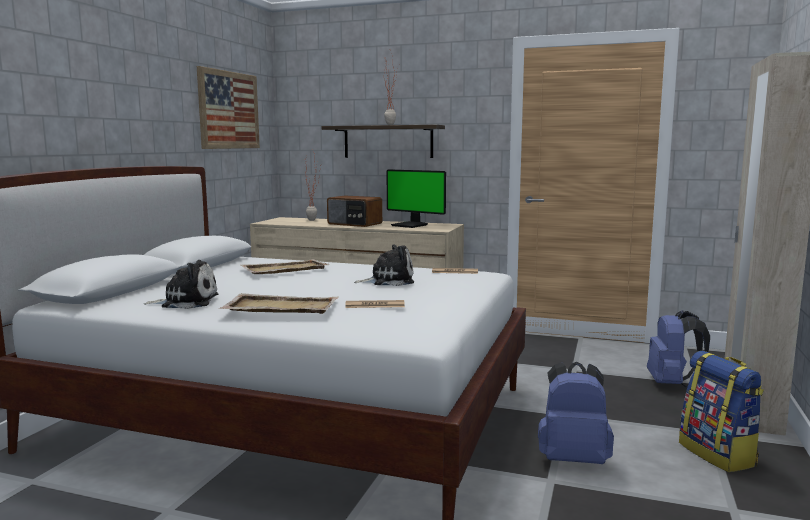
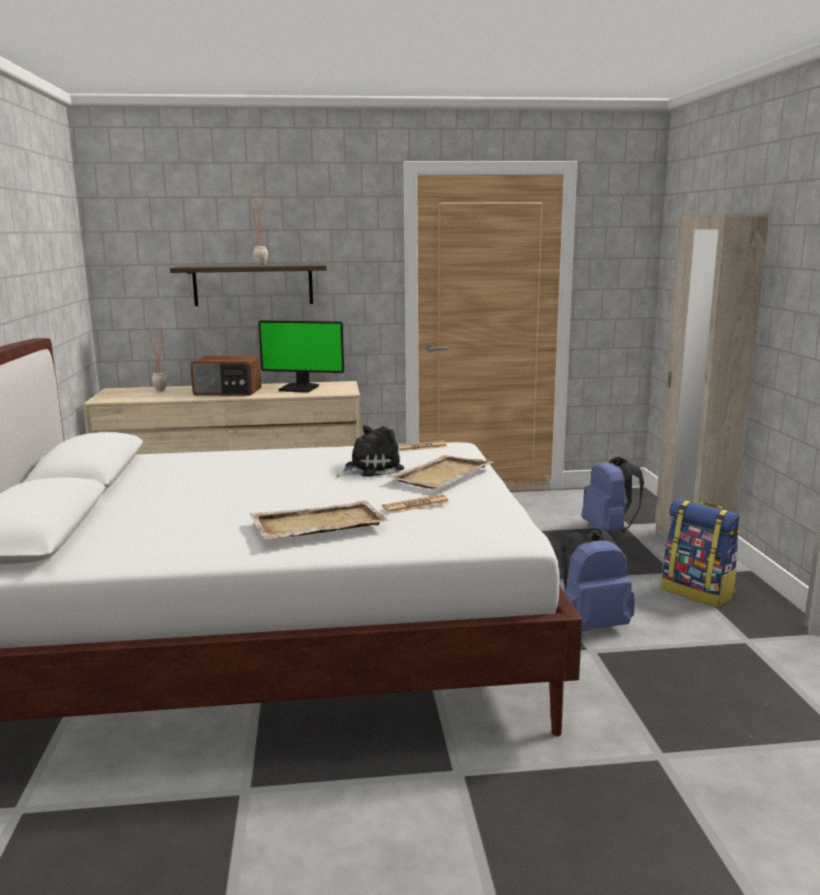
camera: 25 degrees left, 5 degrees up
plush toy [144,260,218,309] -> none
picture [197,66,260,149] -> none
beige tray [240,259,330,274] -> beige tray moved to [387,455,494,489]

